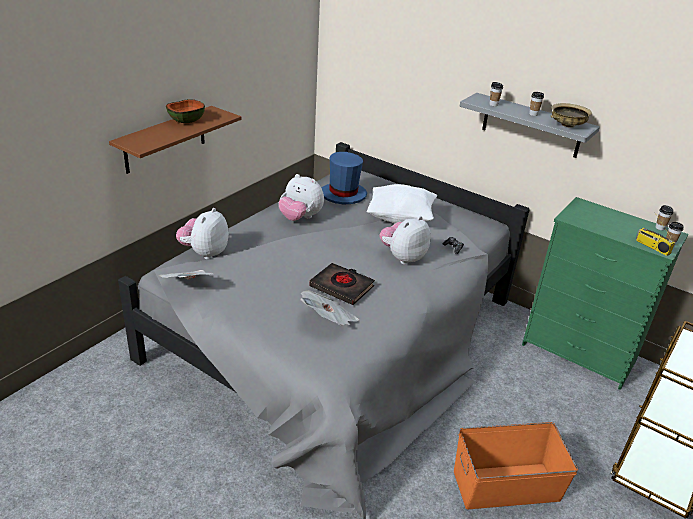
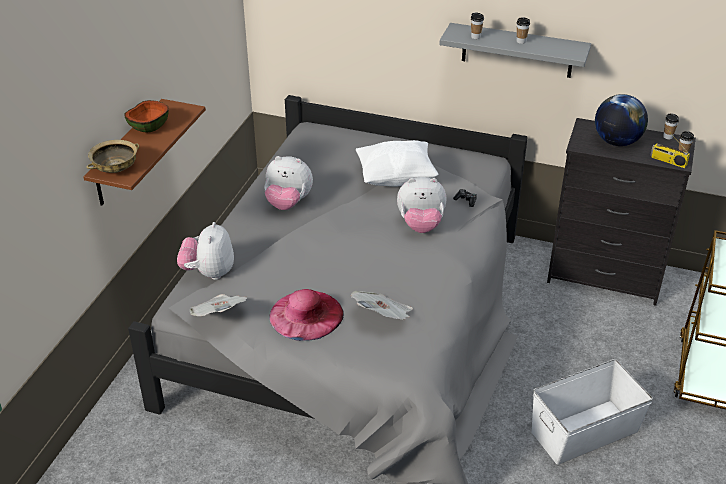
camera: 15 degrees left, 5 degrees up
black book [309,263,375,305] -> none
blue hat [322,152,367,205] -> none
plush toy [379,216,431,264] -> plush toy turned 120 degrees counterclockwise [397,177,447,233]
orange storage box [454,422,578,509] -> white storage box [532,359,653,465]
green dresser [522,197,688,390] -> black dresser [547,118,696,306]
beige bowl [551,103,592,128] -> beige bowl moved to [87,140,139,173]
none -> pink hat [269,289,344,341]
none -> globe [595,94,648,146]

